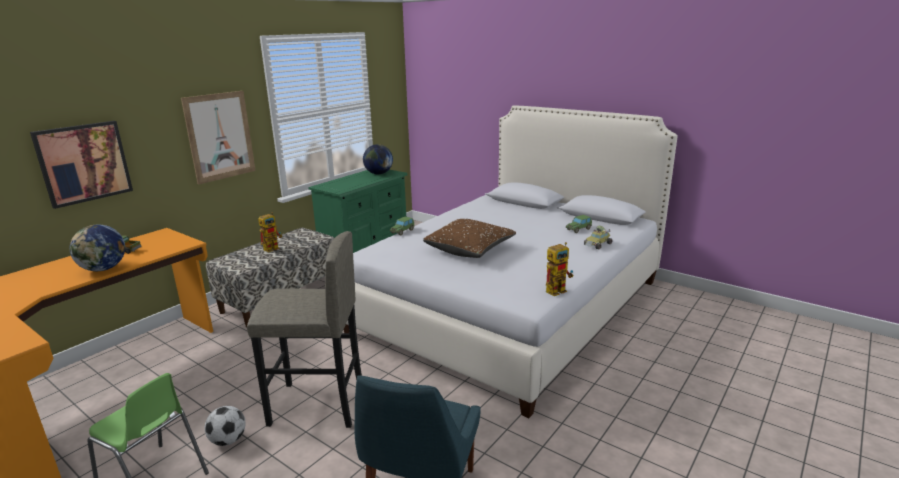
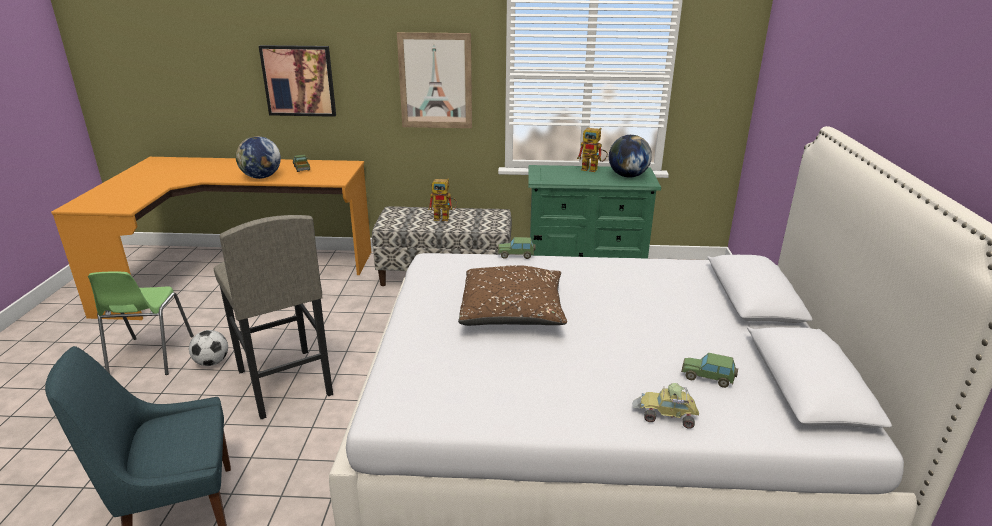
camera: 55 degrees right, 5 degrees up
toy robot [546,242,574,296] -> toy robot moved to [577,128,608,172]

